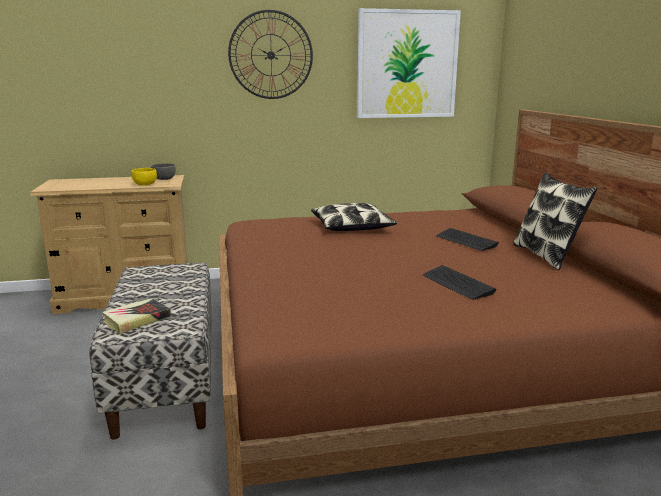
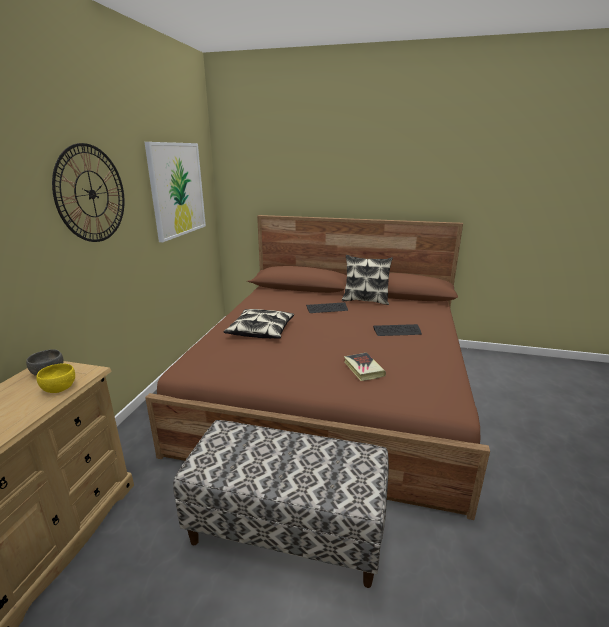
camera: 65 degrees left, 5 degrees up
book [102,298,171,334] -> book moved to [344,353,386,381]

